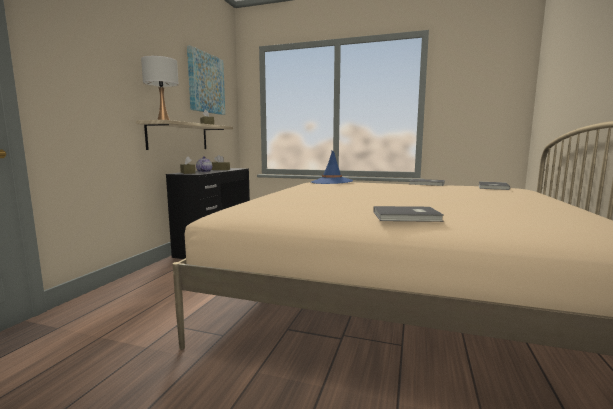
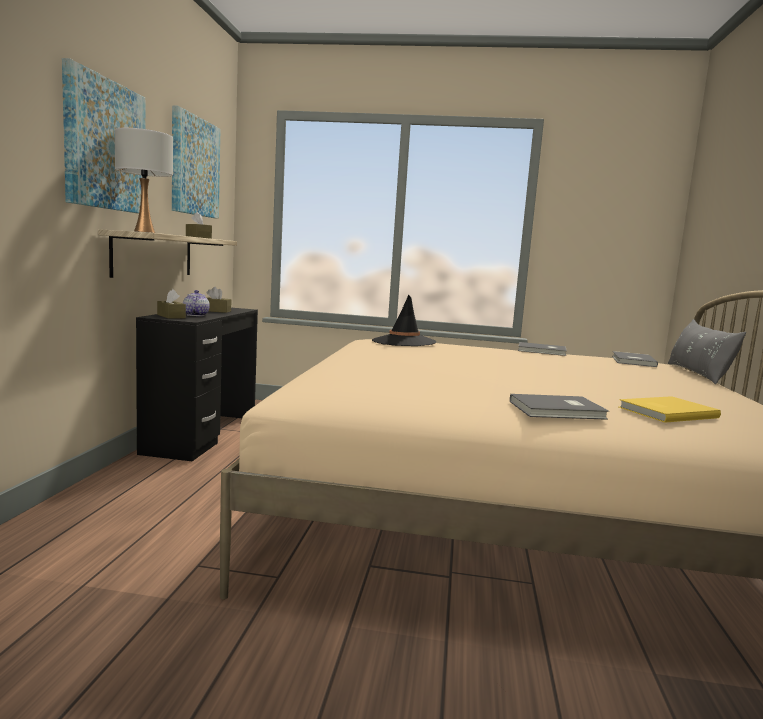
camera: 10 degrees left, 0 degrees up
blue hat [311,151,353,184] -> black hat [372,295,436,346]
none -> picture [62,58,145,214]
none -> yellow book [619,396,721,423]
none -> grey pillow [668,319,746,384]

